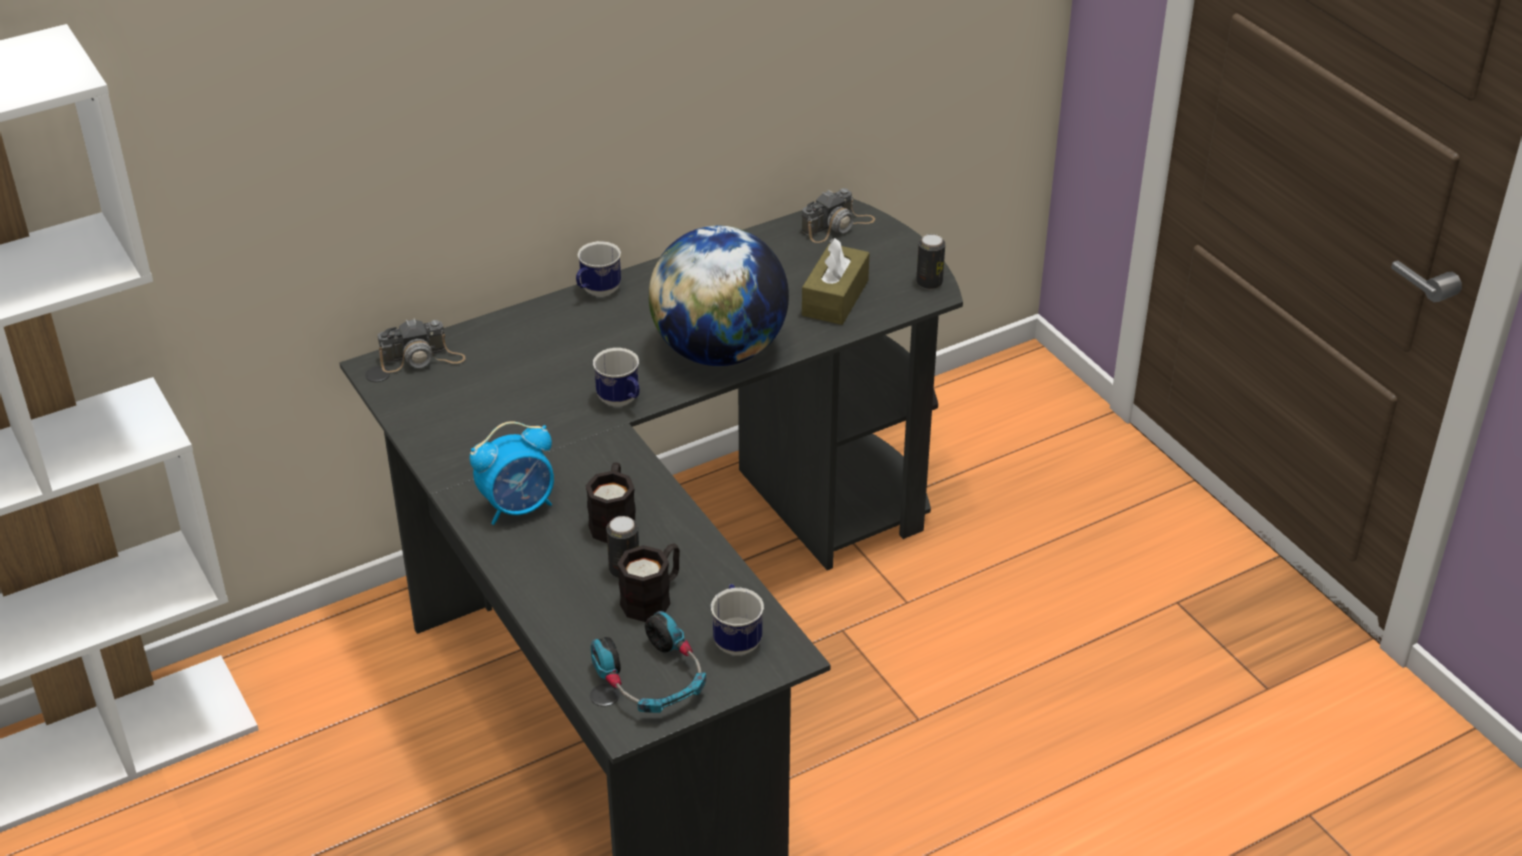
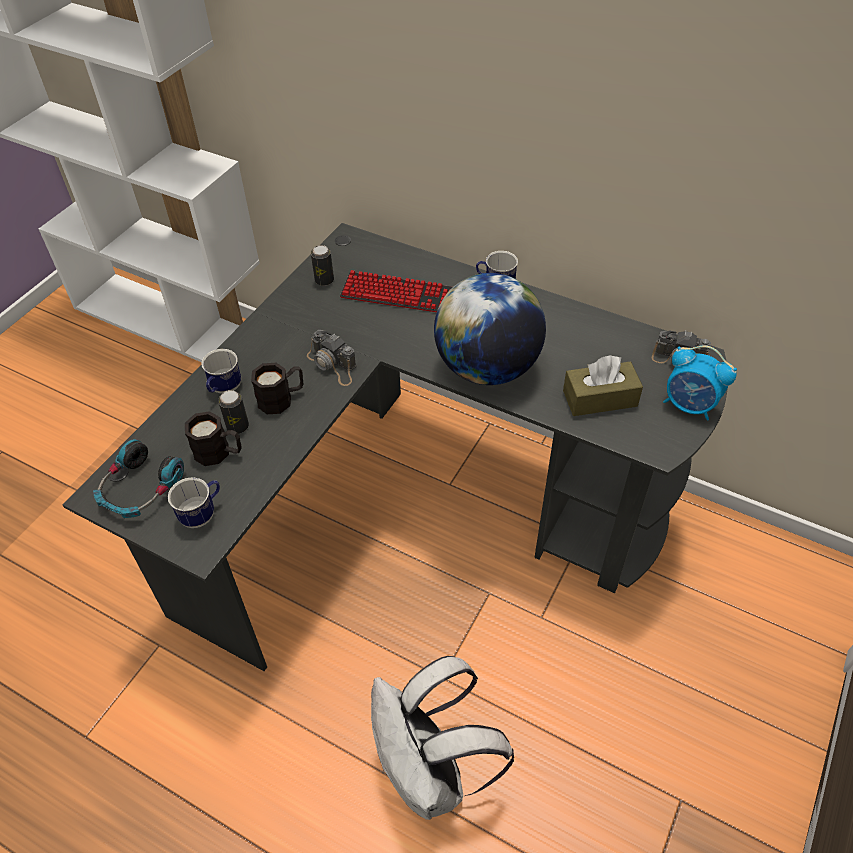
camera: 60 degrees right, 10 degrees up
camera [378,318,465,372] -> camera moved to [307,330,356,386]
alarm clock [470,421,554,525] -> alarm clock moved to [663,345,737,421]
mug [593,348,640,407] -> mug moved to [202,349,241,394]
can [916,234,945,289] -> can moved to [311,245,334,286]
none -> keyboard [340,270,453,312]
none -> white backpack [371,656,514,820]

